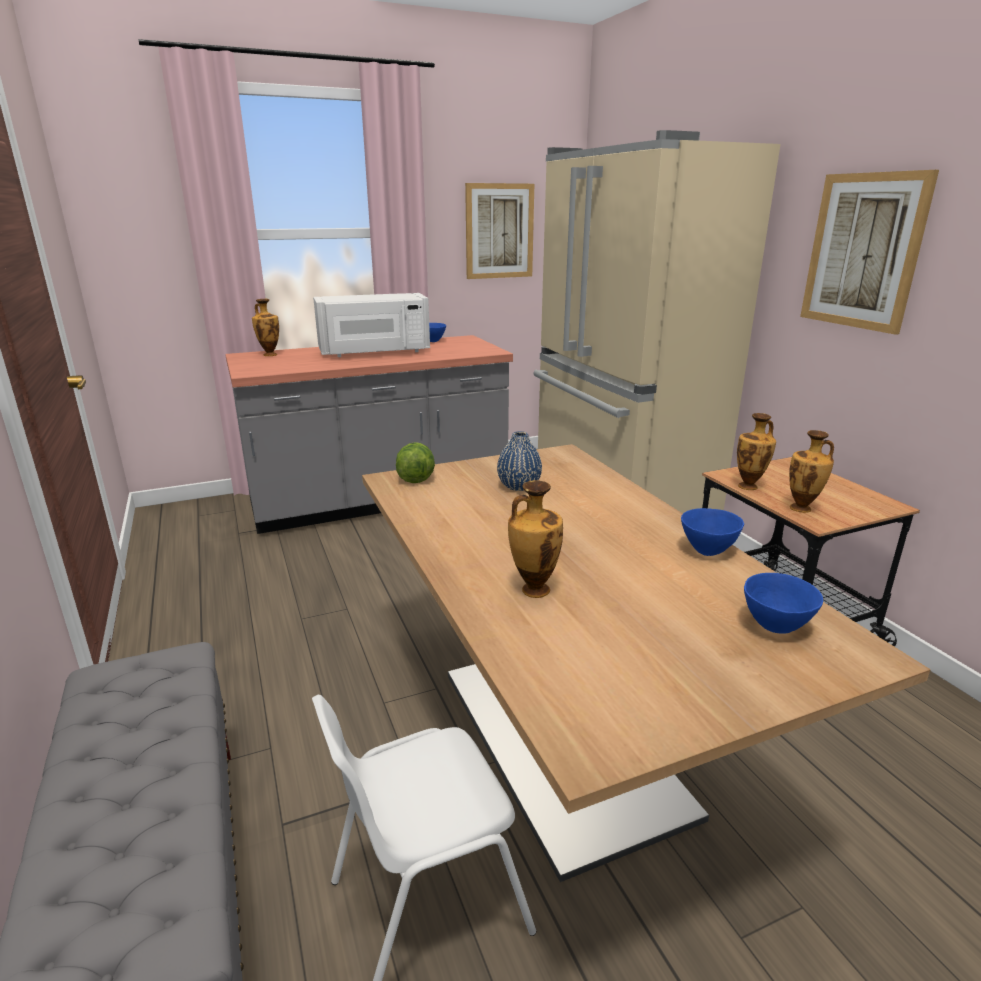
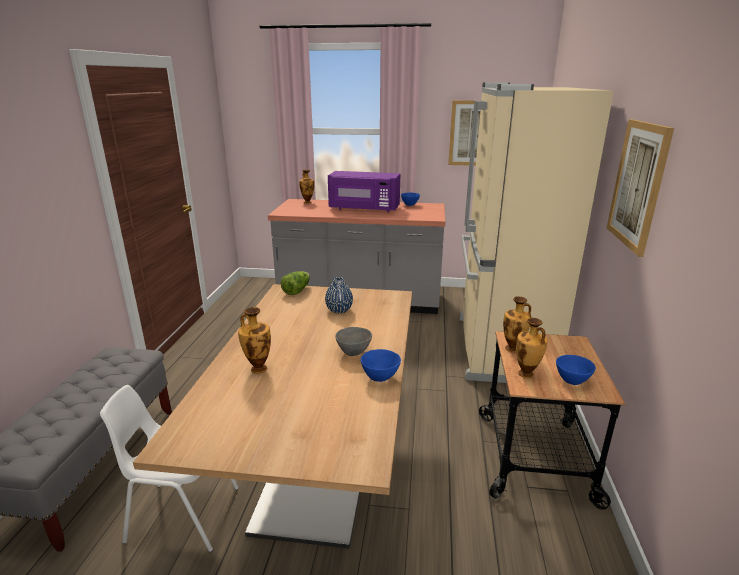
camera: 30 degrees right, 0 degrees up
white microwave [313,293,430,357] -> purple microwave [328,171,400,212]
blue bowl [744,573,823,634] -> blue bowl moved to [556,355,596,385]
none -> grey bowl [335,327,372,356]

